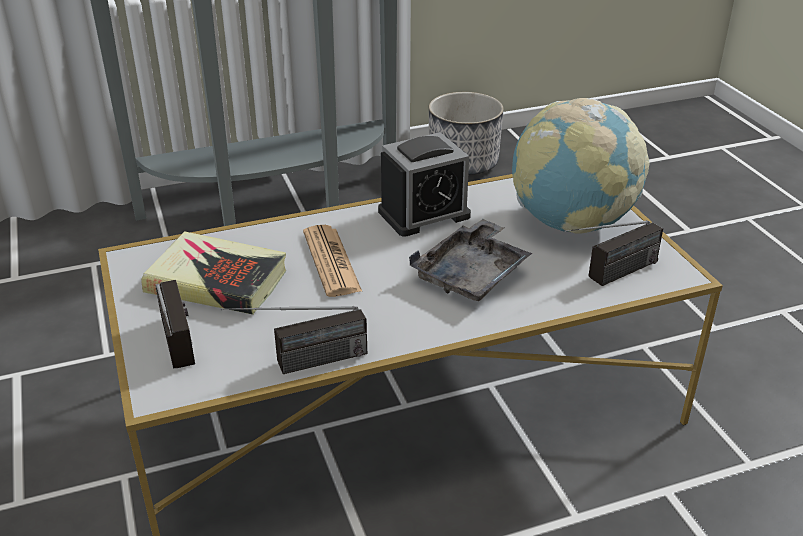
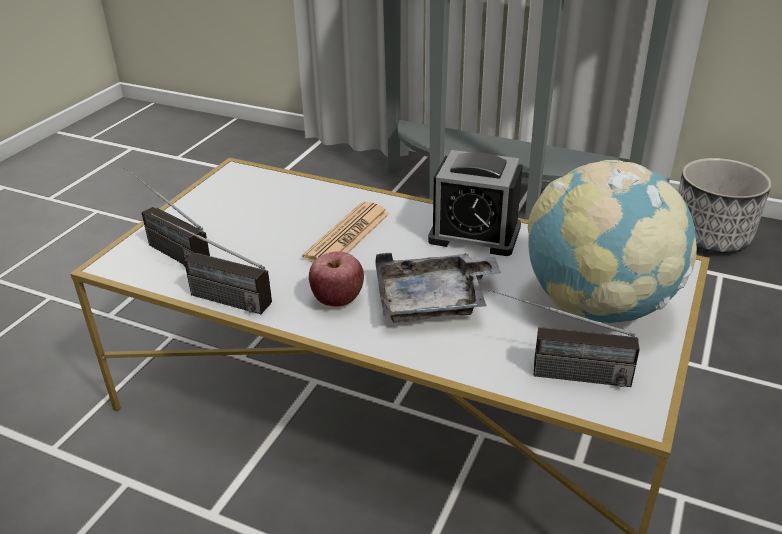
camera: 45 degrees right, 0 degrees up
book [141,231,286,315] -> none
radio [156,280,195,368] -> radio turned 105 degrees clockwise [124,167,210,266]
none -> apple [309,251,364,307]

